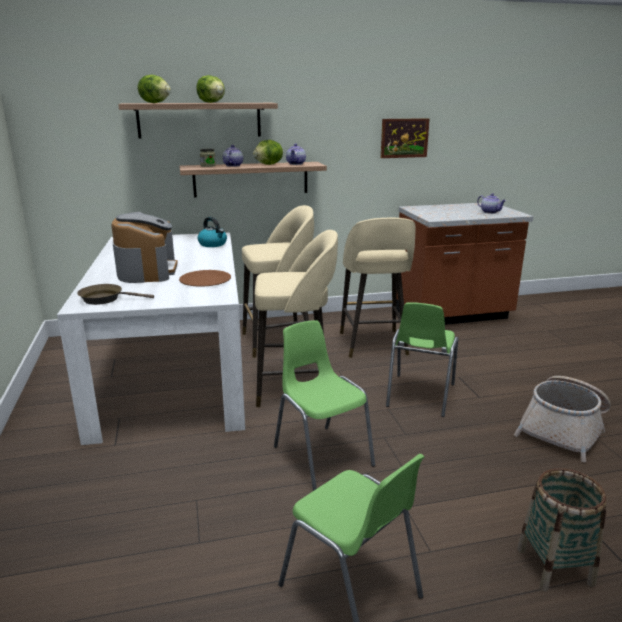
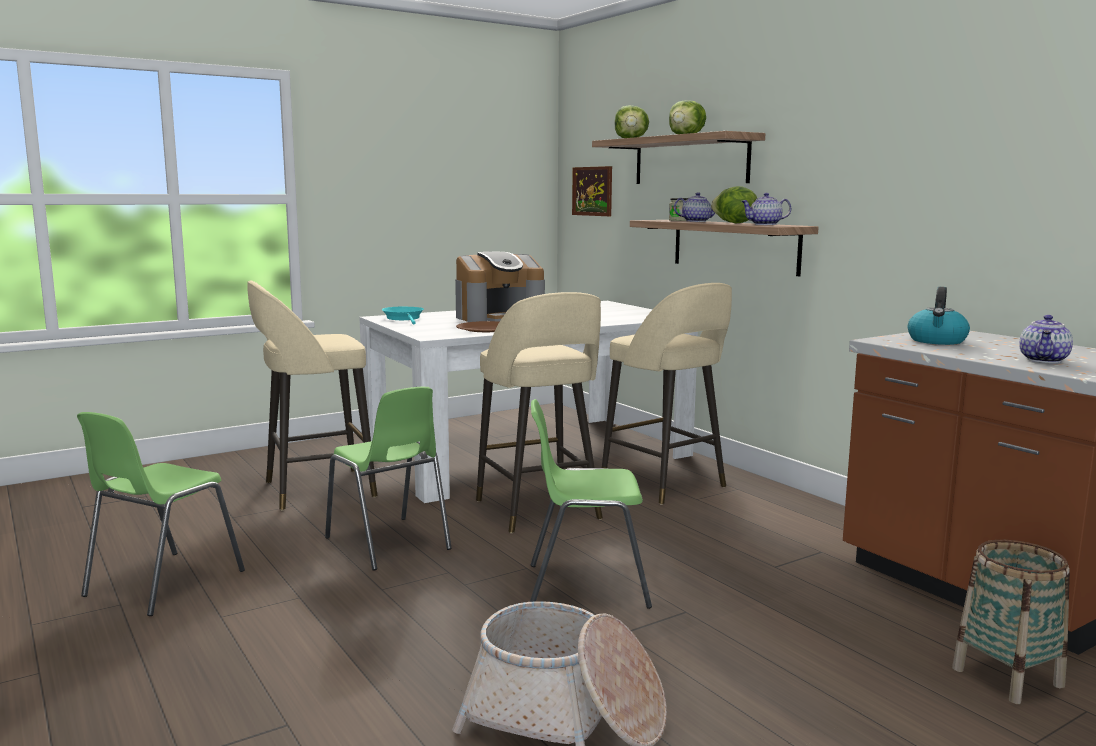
camera: 70 degrees right, 10 degrees down
brown frying pan [77,284,154,305] -> turquoise frying pan [382,307,424,324]
kettle [198,217,227,247] -> kettle moved to [908,287,970,345]
green chair [274,320,375,491] -> green chair turned 105 degrees clockwise [325,387,452,571]
beige stool [340,218,415,358] -> beige stool moved to [247,280,378,510]
picture [381,118,430,158] -> picture moved to [572,166,612,216]
basket [517,468,607,592] -> basket moved to [952,540,1070,704]

